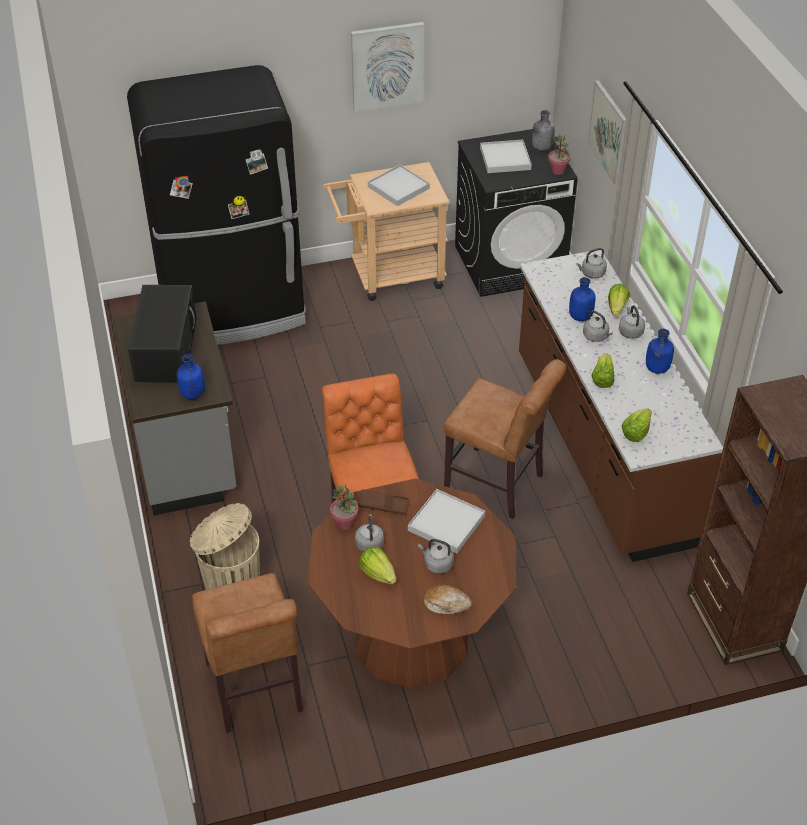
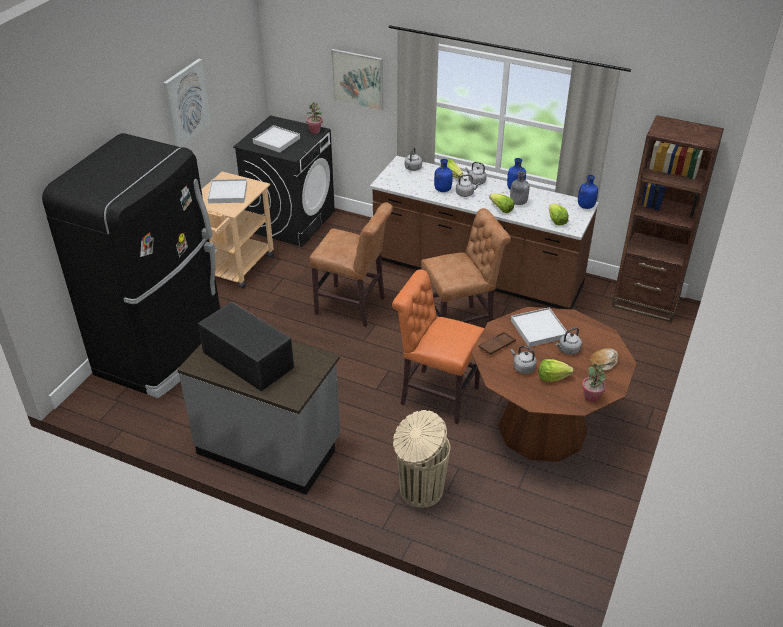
camera: 50 degrees left, 5 degrees down
blue bottle [177,354,205,399] -> blue bottle moved to [578,175,598,209]
brown chair [192,573,303,733] -> brown chair moved to [309,202,393,327]
potted plant [330,485,358,530] -> potted plant moved to [582,364,606,402]
grey bottle [532,110,555,151] -> grey bottle moved to [510,171,529,205]

